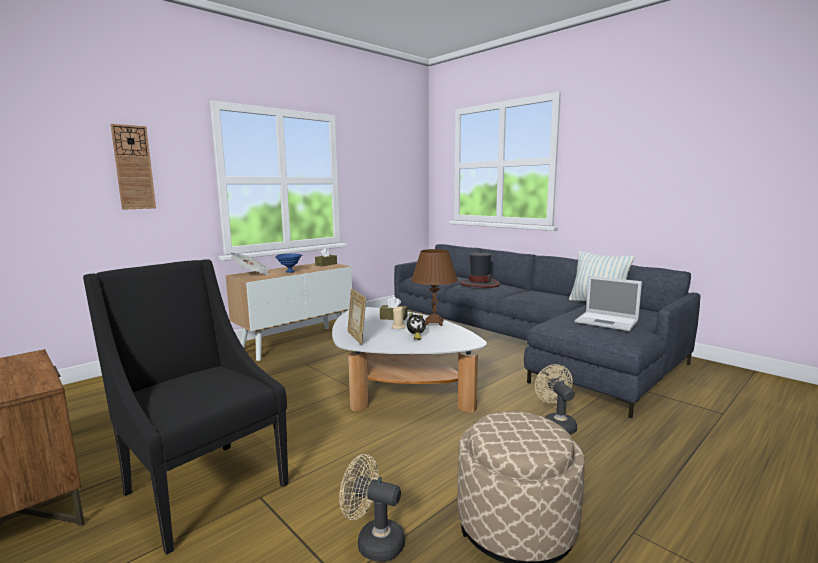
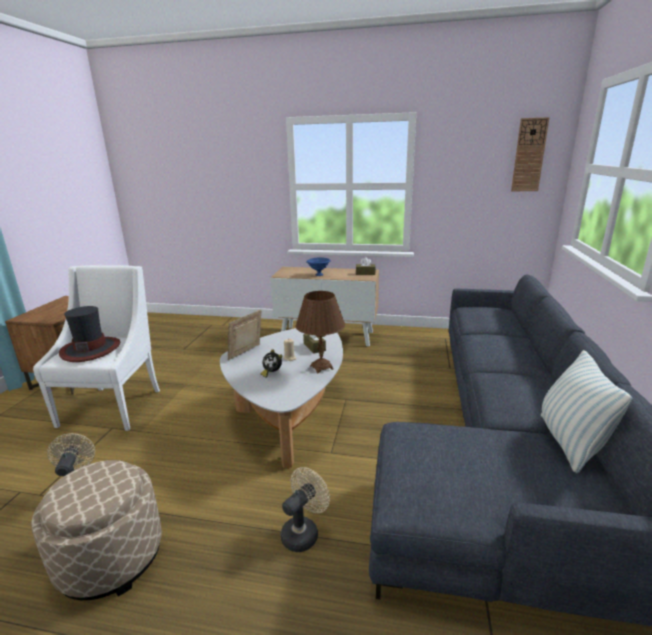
camera: 55 degrees right, 10 degrees up
black armchair [83,259,288,555] -> white armchair [33,265,160,431]
wall clock [111,124,156,210] -> wall clock moved to [511,117,550,191]
newspaper [230,253,269,275] -> none
hat [460,253,500,288] -> hat moved to [59,306,120,362]
laptop [575,276,642,331] -> none

